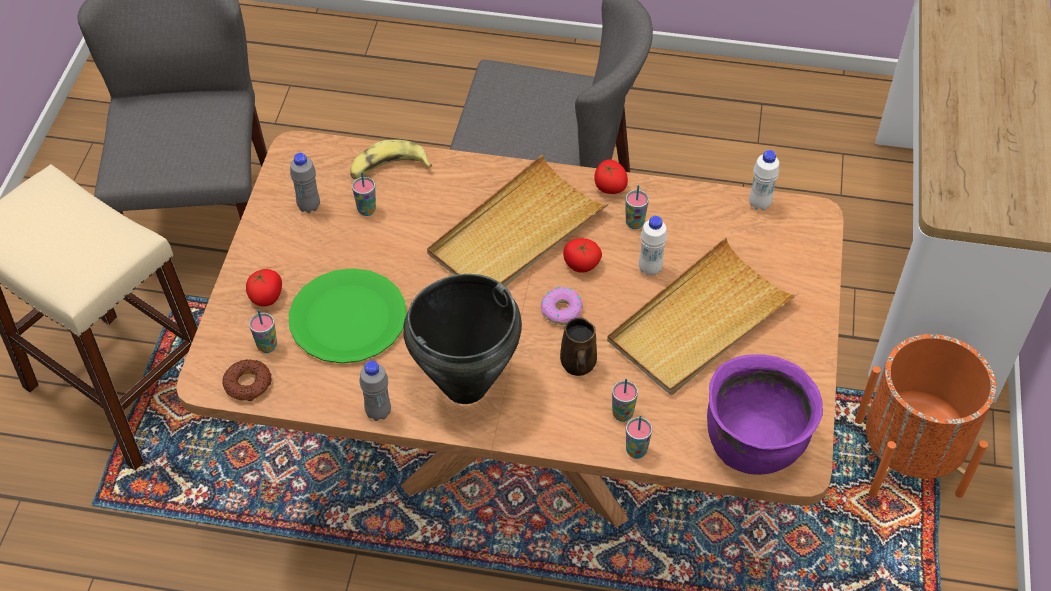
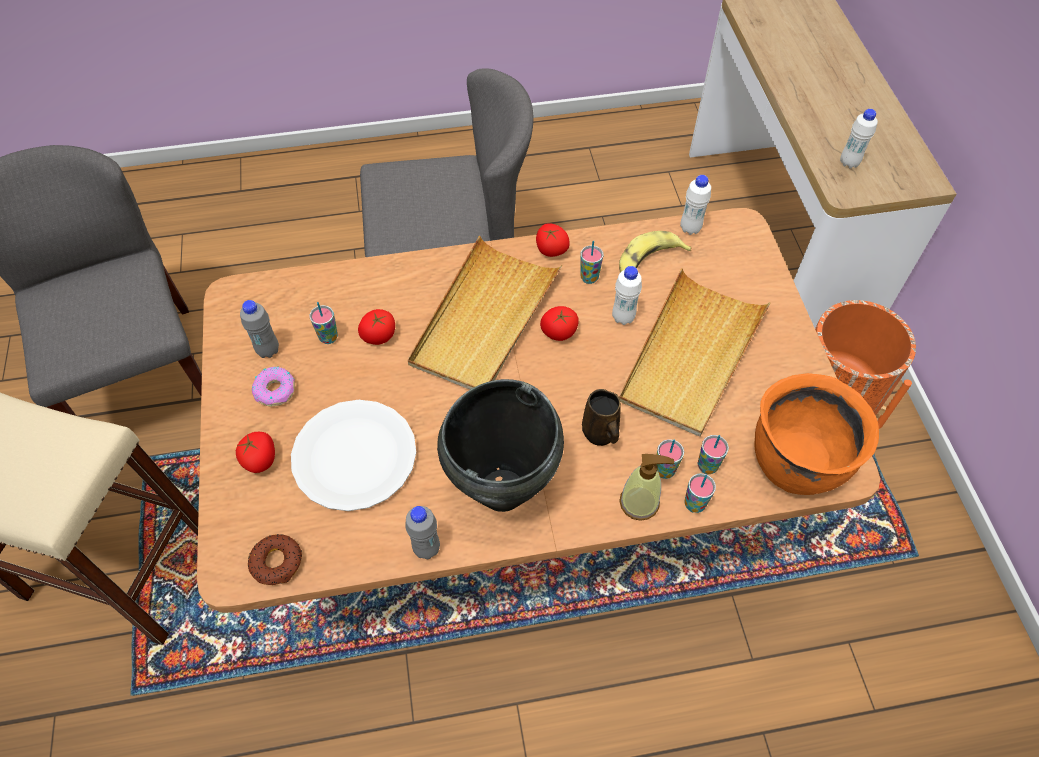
camera: 20 degrees left, 5 degrees up
cup [249,309,277,353] -> cup moved to [698,435,729,474]
green plate [288,268,407,363] -> white plate [291,400,416,511]
banana [350,140,432,180] -> banana moved to [619,231,691,272]
donut [541,287,583,325] -> donut moved to [252,367,295,406]
purple cooking pot [707,354,823,475] -> orange cooking pot [755,373,879,495]
none -> tomato [358,309,395,345]
none -> soap dispenser [619,454,674,521]
none -> white bottle [840,109,878,168]

